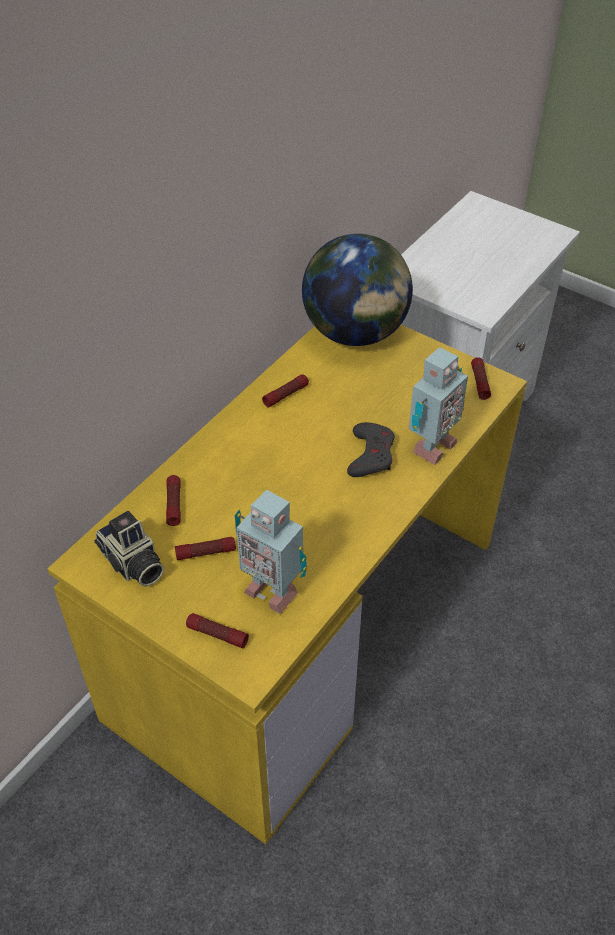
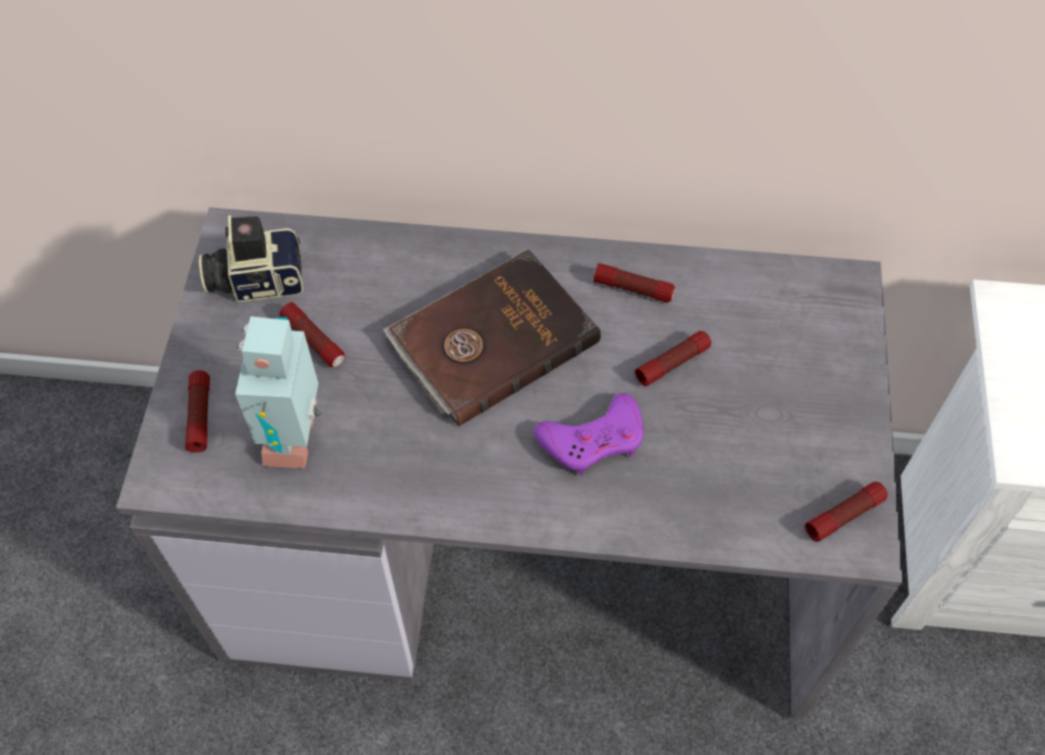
camera: 60 degrees right, 10 degrees up
yellow desk [47,325,527,844] -> grey desk [116,207,903,720]
camera [94,511,164,587] -> camera turned 60 degrees clockwise [199,215,304,303]
flashlight [166,475,180,526] -> flashlight moved to [635,331,711,386]
globe [302,234,413,346] -> none
grey game controller [347,422,395,477] -> purple game controller [534,393,643,476]
toy robot [409,347,468,465] -> none
none -> brown book [383,250,601,427]

